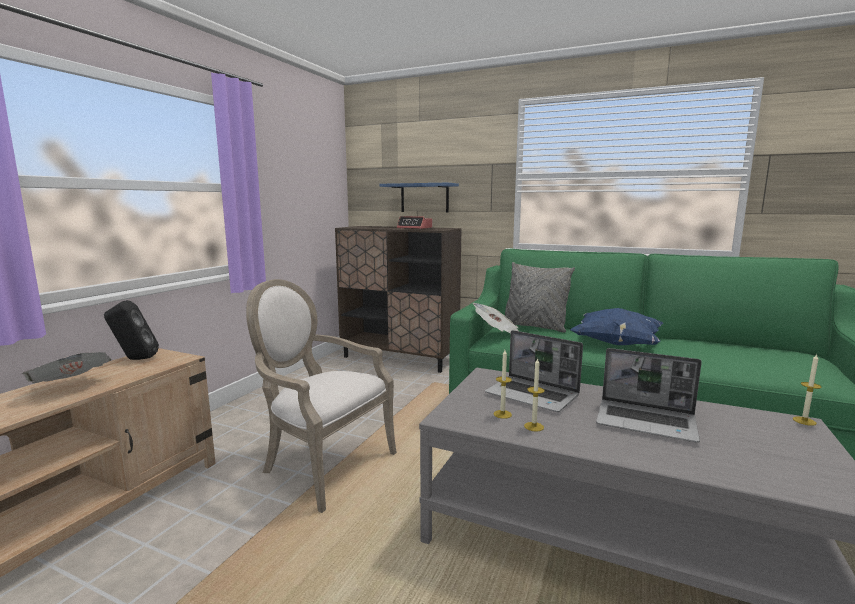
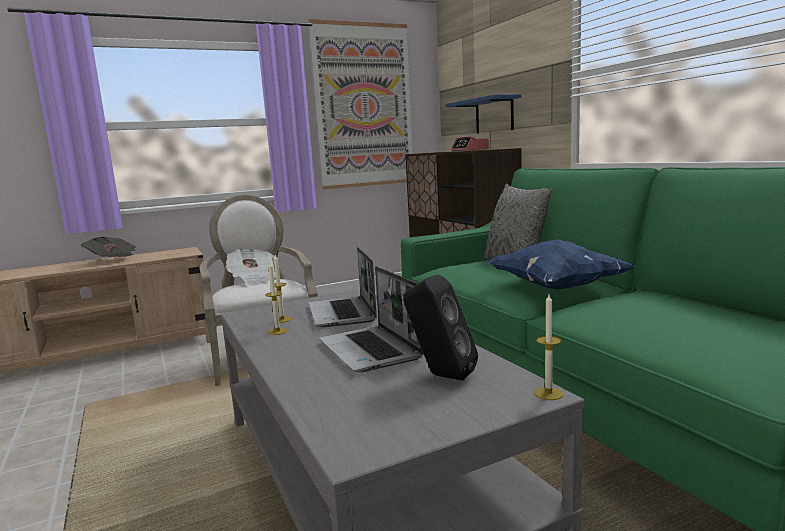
camera: 40 degrees right, 0 degrees up
black speaker [104,300,159,360] -> black speaker moved to [403,275,478,380]
newspaper [473,303,519,334] -> newspaper moved to [226,249,276,286]
none -> picture [308,19,413,190]

